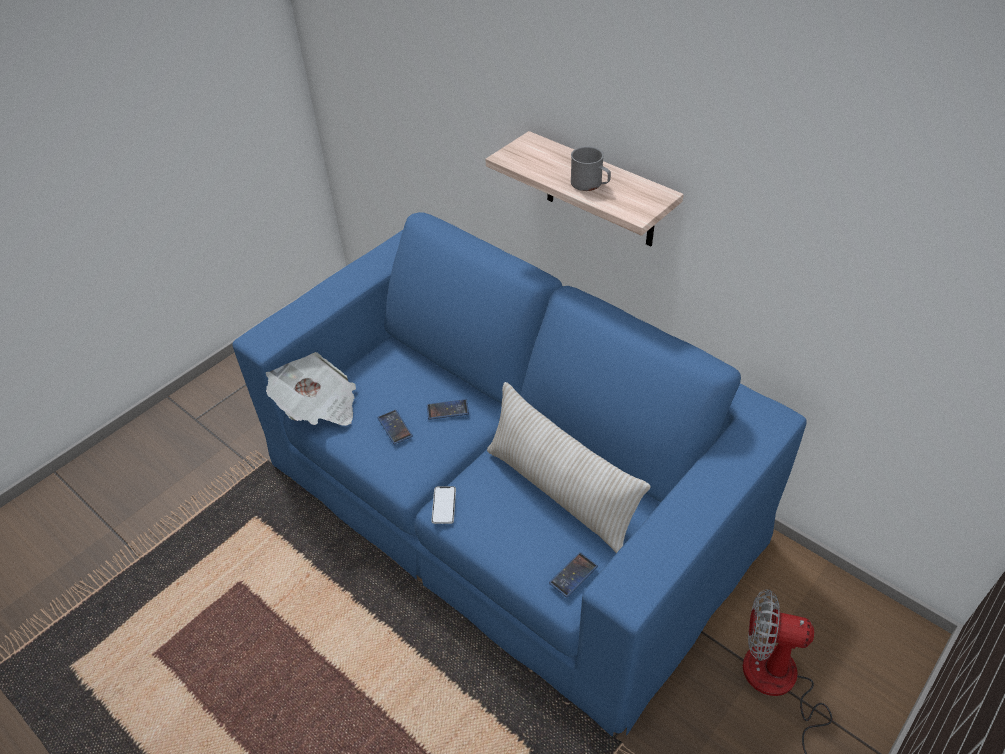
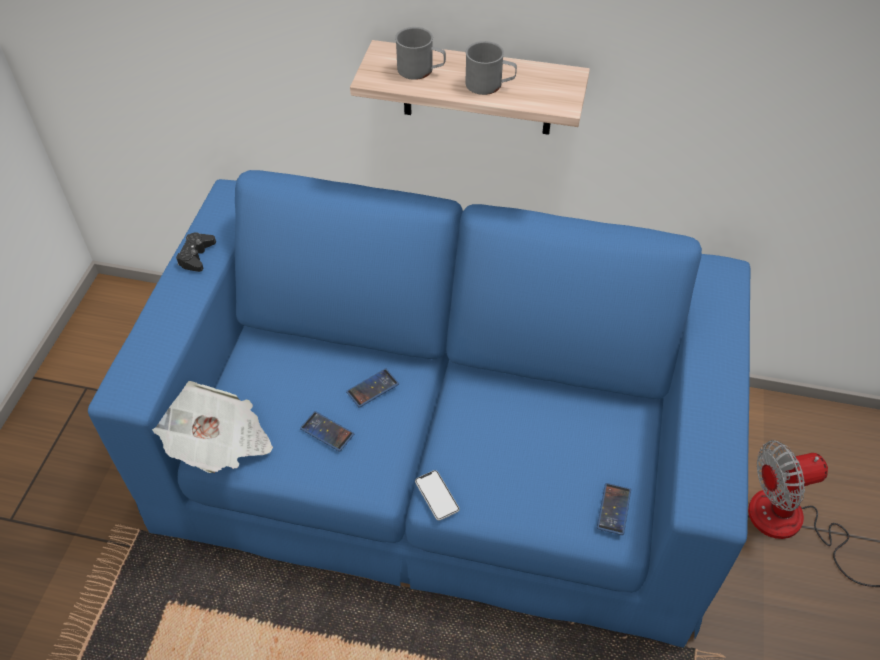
camera: 30 degrees left, 5 degrees up
beige pillow [487,382,651,553] -> none
none -> black game controller [176,232,216,272]
none -> grey mug [395,27,446,80]

